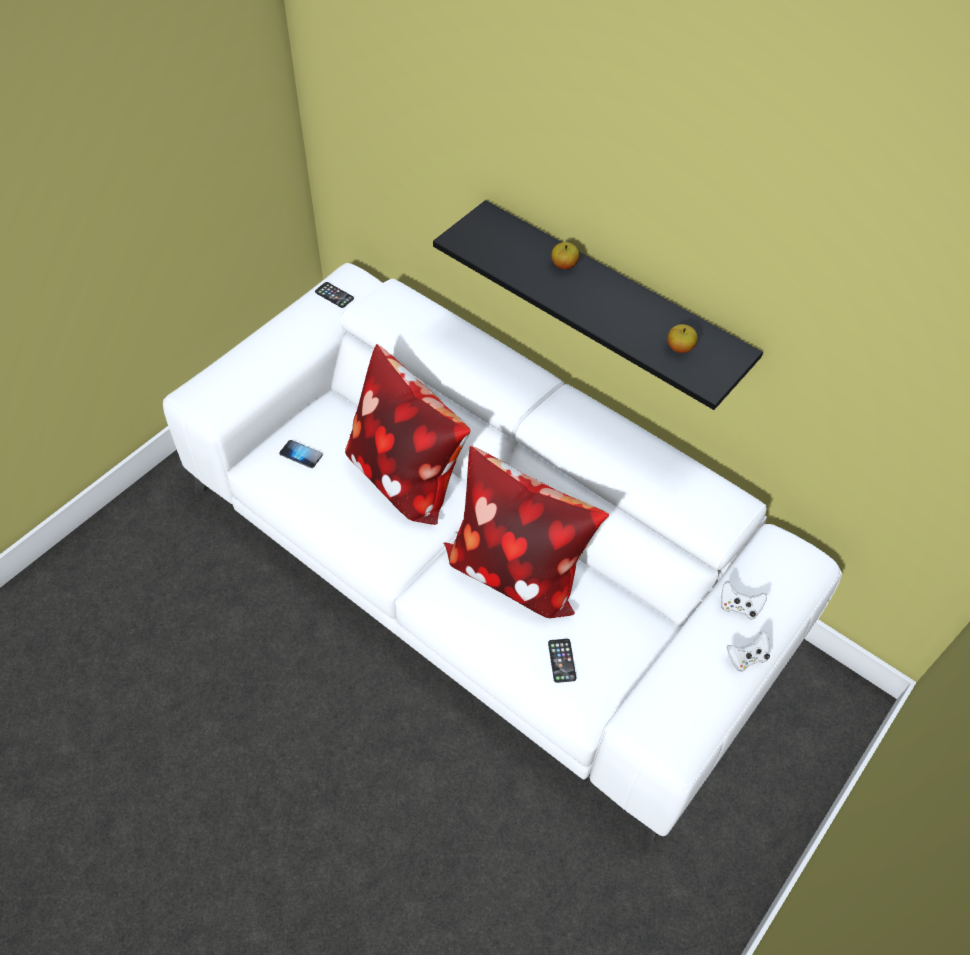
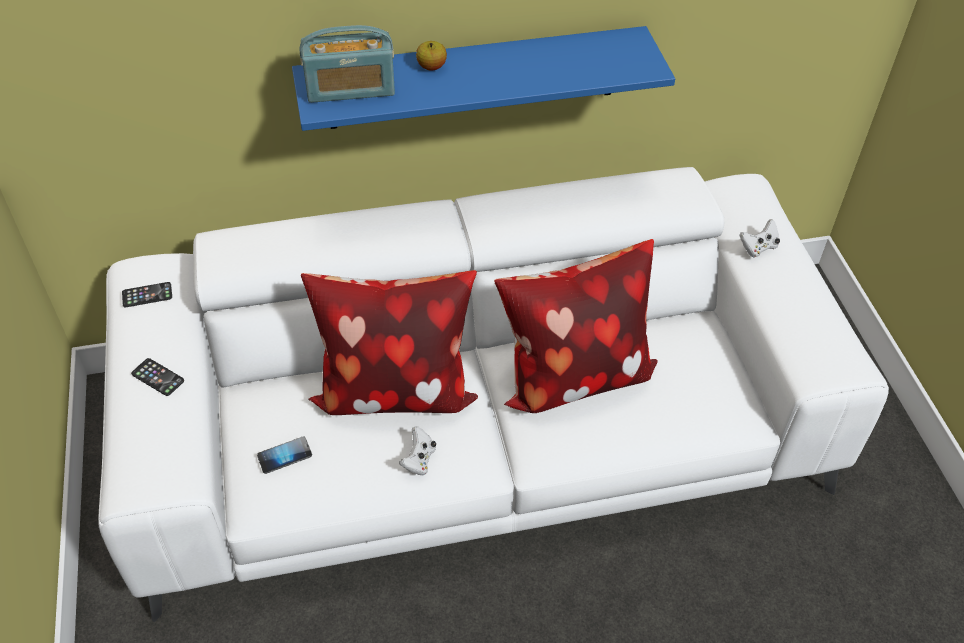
camera: 50 degrees left, 5 degrees down
black shelf [433,200,763,410] -> blue shelf [292,26,675,131]
phone [548,639,576,683] -> phone moved to [131,358,184,396]
apple [667,324,698,353] -> none
white game controller [727,631,770,672] -> white game controller moved to [399,426,436,476]
none -> radio [300,25,395,103]

